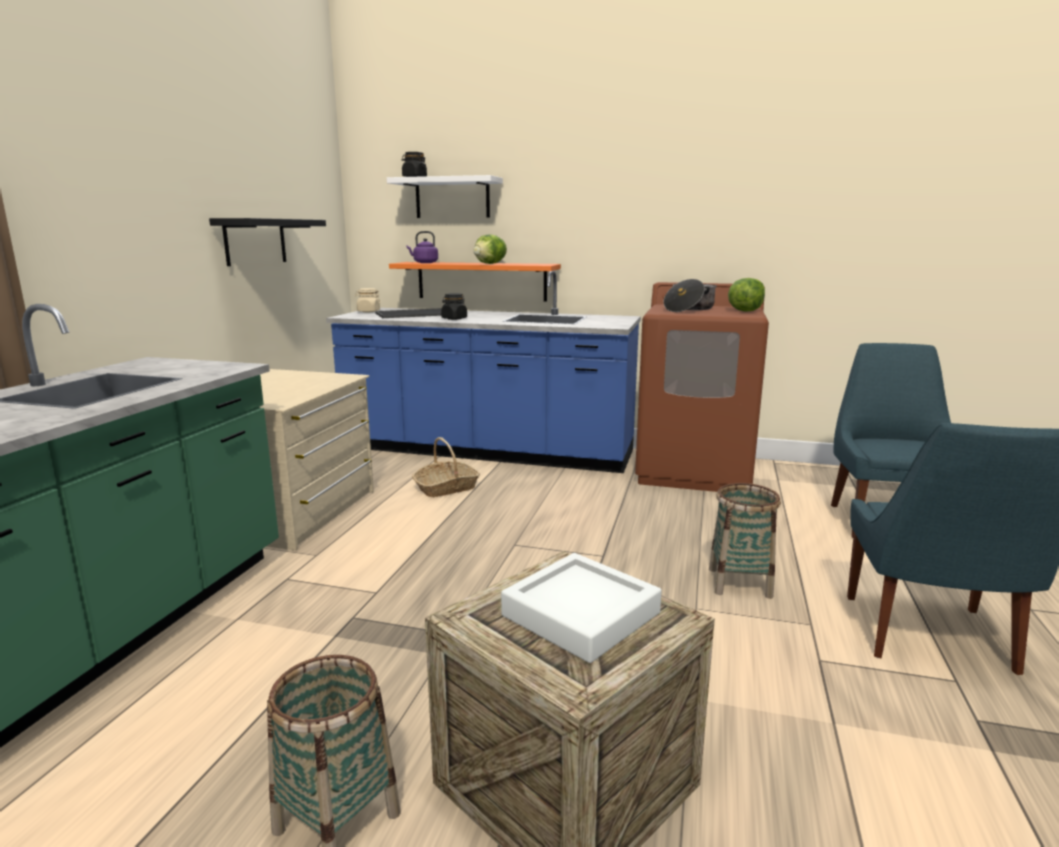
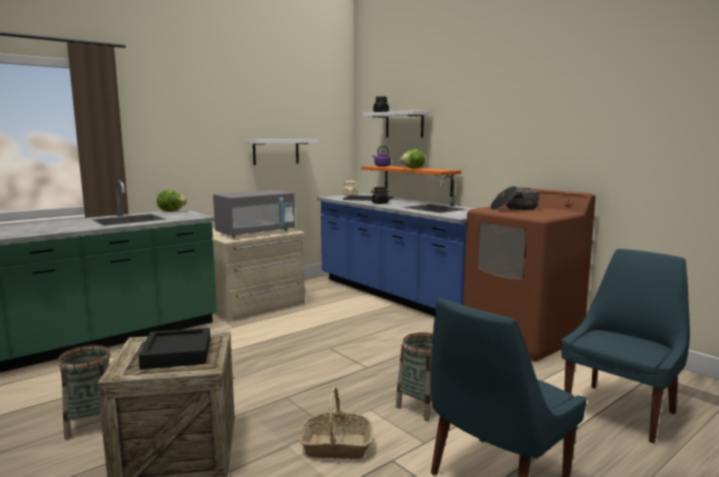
camera: 35 degrees right, 5 degrees down
black shelf [209,218,326,266] -> white shelf [244,139,319,165]
basket [412,437,480,497] -> basket moved to [299,387,373,459]
white tray [501,553,661,663] -> black tray [138,328,211,369]
lettuce [728,278,765,312] -> lettuce moved to [157,190,187,212]
none -> grey microwave [213,190,295,238]

